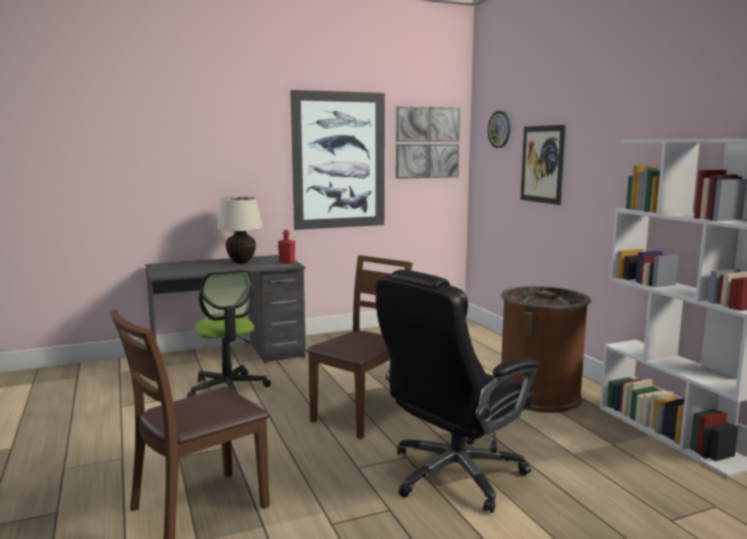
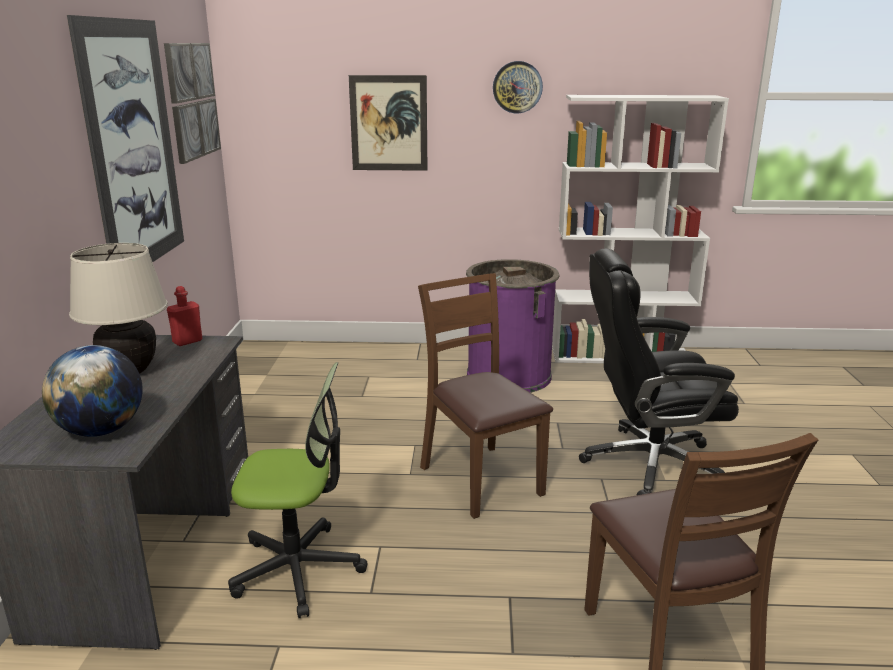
camera: 65 degrees left, 10 degrees up
black office chair [376,270,539,513] -> black office chair turned 105 degrees clockwise [579,249,739,495]
wall clock [488,111,511,148] -> wall clock moved to [493,61,543,113]
brown trash can [501,286,591,413] -> purple trash can [466,259,559,393]
none -> globe [42,345,143,437]

